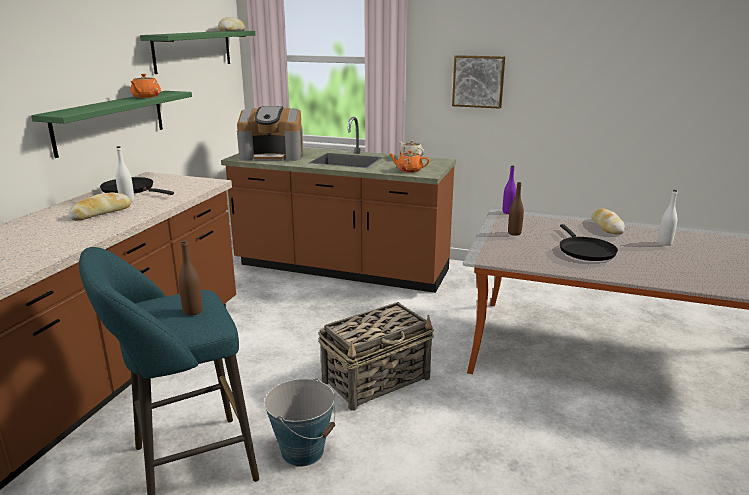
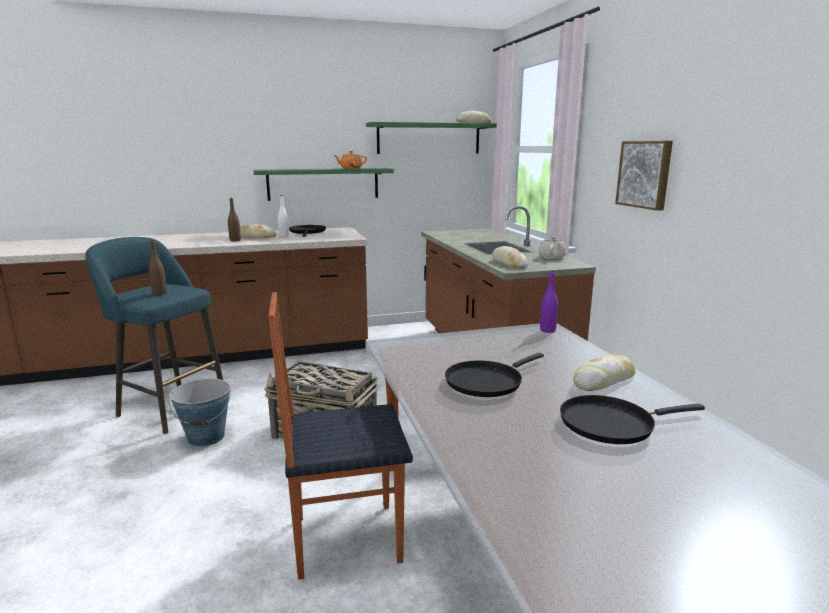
camera: 55 degrees right, 5 degrees down
coffee machine [237,106,304,161] -> none
orange teapot [388,150,430,173] -> bread [492,246,528,268]
brown bottle [508,182,524,236] -> brown bottle moved to [228,198,241,241]
white bottle [658,190,677,245] -> black frying pan [560,395,705,444]
none -> chair [268,292,413,580]

